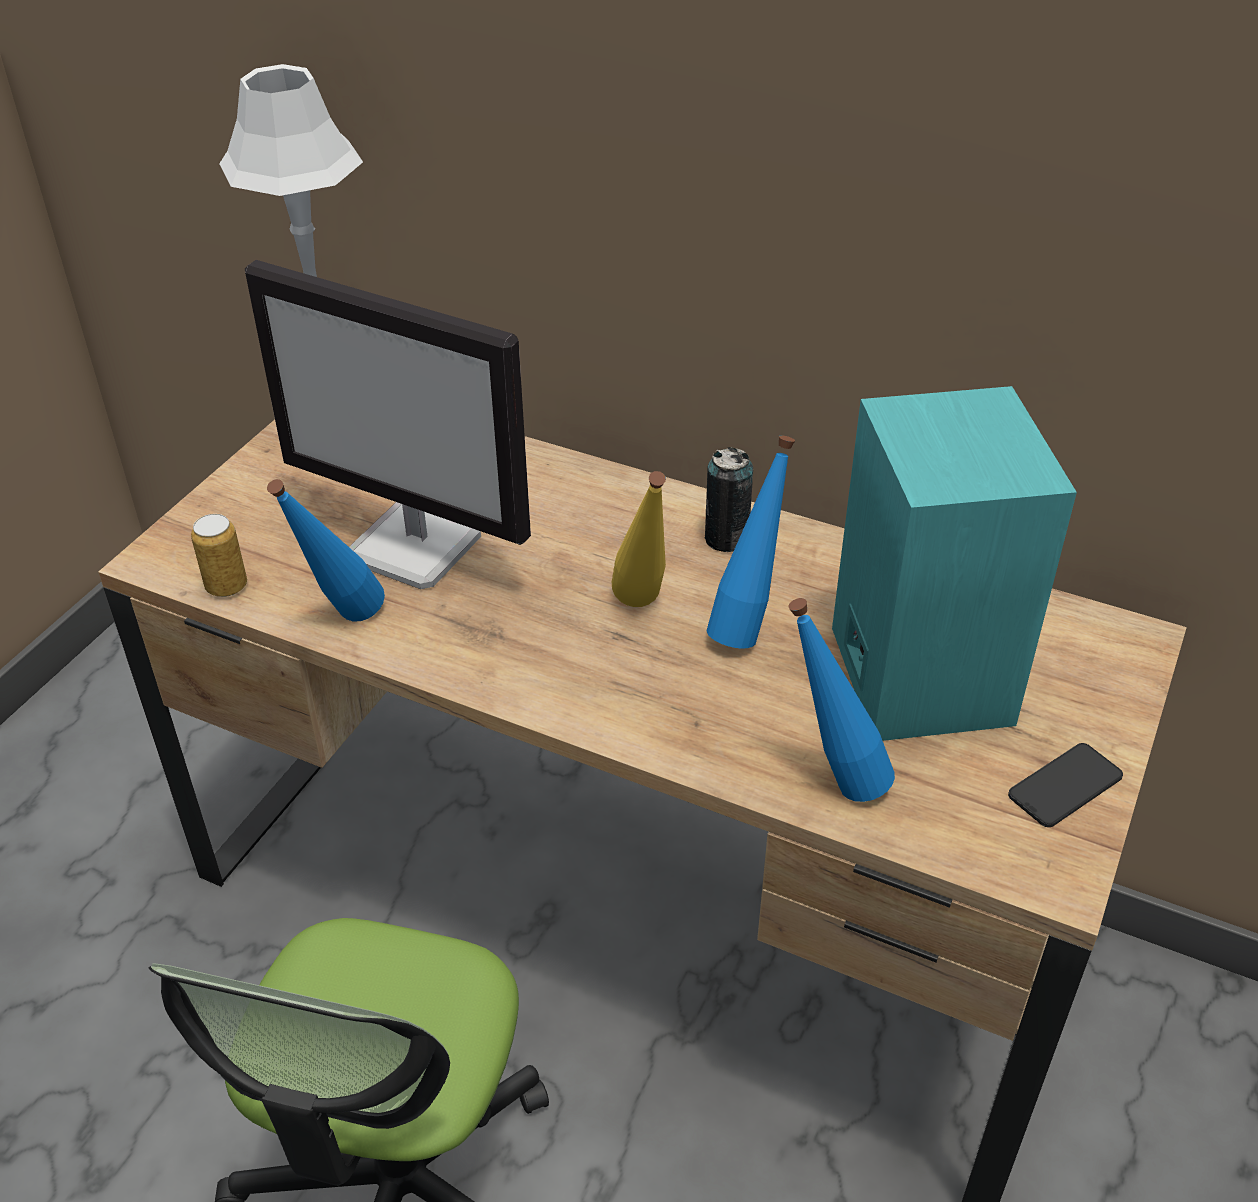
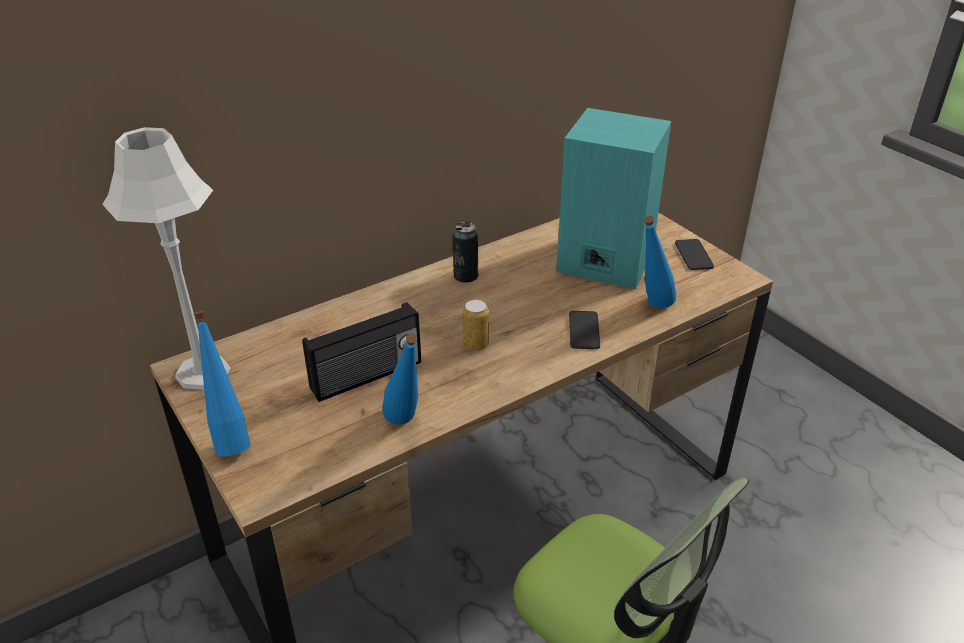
camera: 60 degrees left, 5 degrees down
can [191,514,247,597] -> can moved to [463,300,489,351]
monitor [245,260,531,589] -> radio [302,302,421,402]
yellow bottle [612,471,666,607] -> none
blue bottle [707,436,795,649] -> blue bottle moved to [193,311,251,456]
none -> phone [569,311,600,349]

